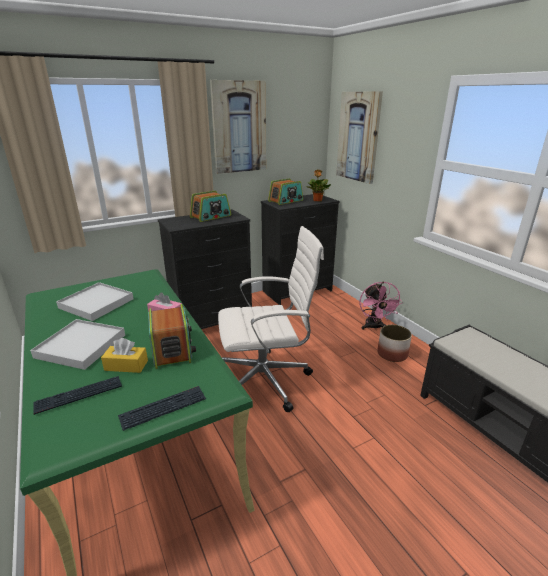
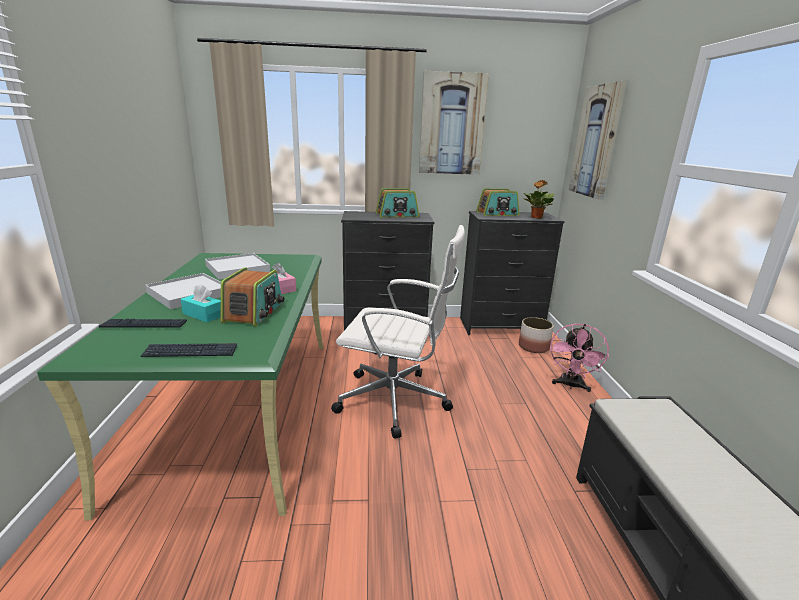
camera: 25 degrees right, 5 degrees down
yellow tissue box [101,338,148,373] -> turquoise tissue box [181,284,221,322]
planter [377,325,412,362] -> planter moved to [519,317,554,353]

